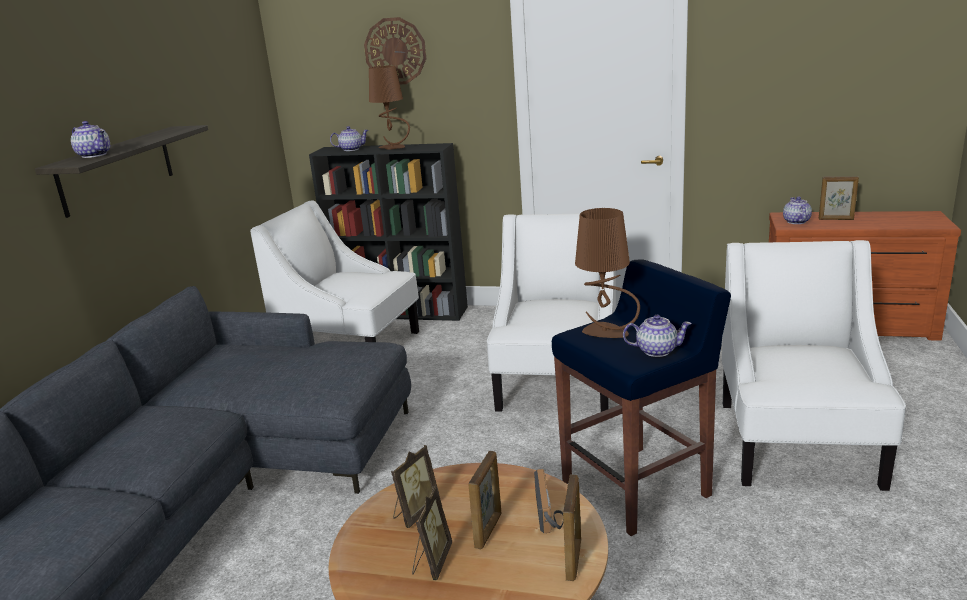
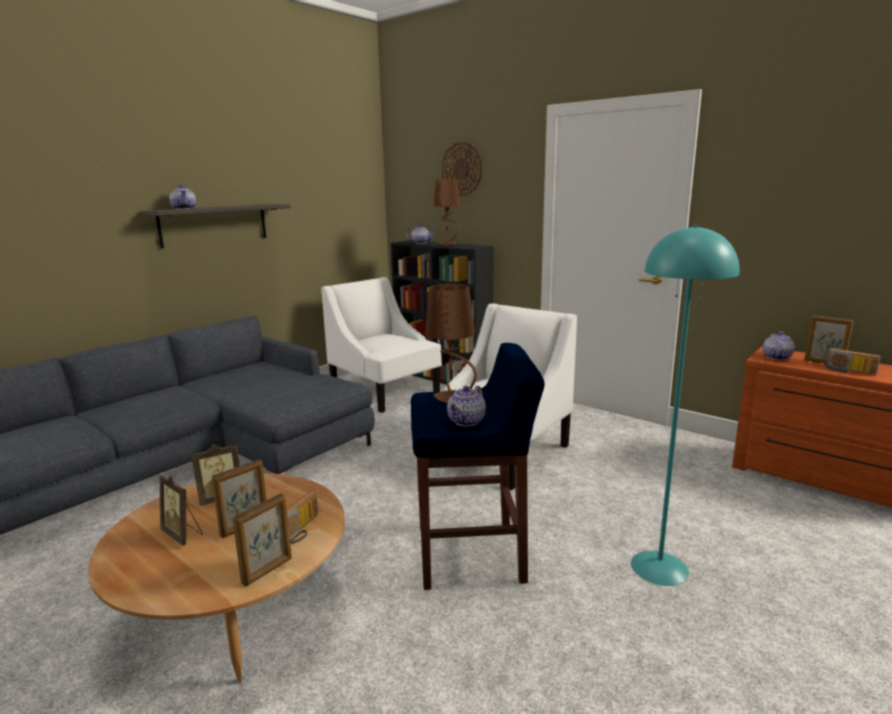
camera: 25 degrees right, 5 degrees down
picture frame [412,486,452,580] -> picture frame turned 90 degrees clockwise [160,474,203,546]
teapot [623,315,692,357] -> teapot turned 90 degrees clockwise [447,386,486,427]
white armchair [721,240,906,491] -> turquoise floor lamp [631,225,739,586]
none -> radio [823,348,881,375]

